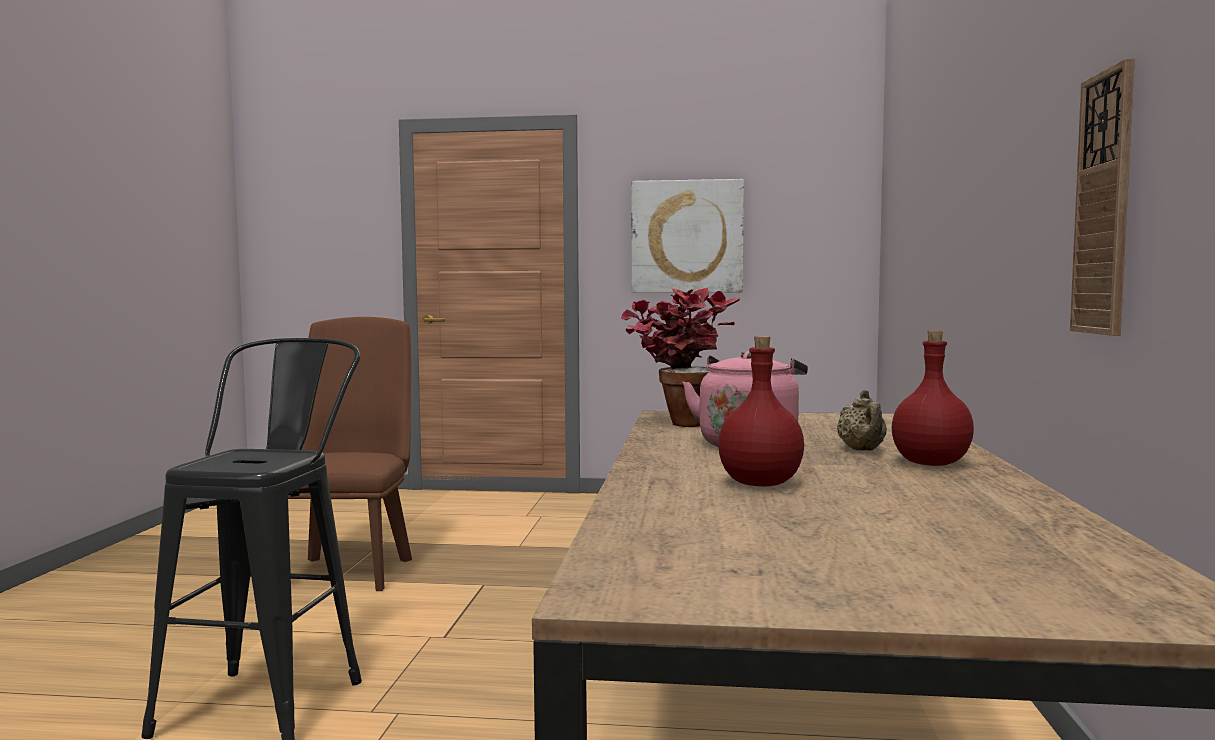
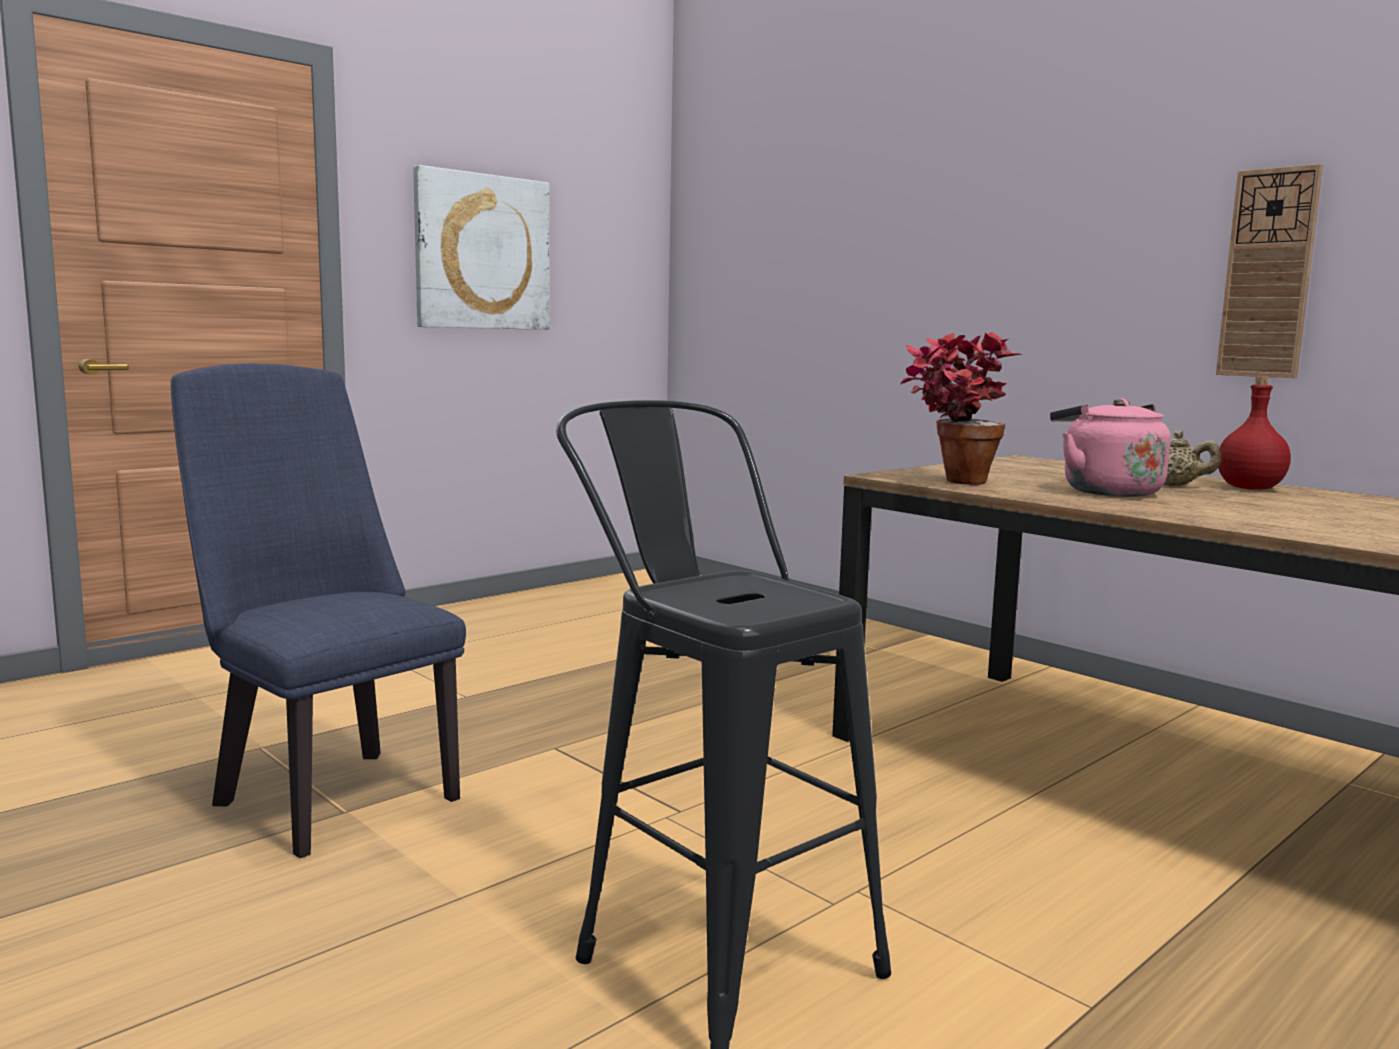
camera: 50 degrees left, 5 degrees up
brown chair [288,317,412,591] -> blue chair [171,363,466,858]
red bottle [718,336,804,487] -> none

